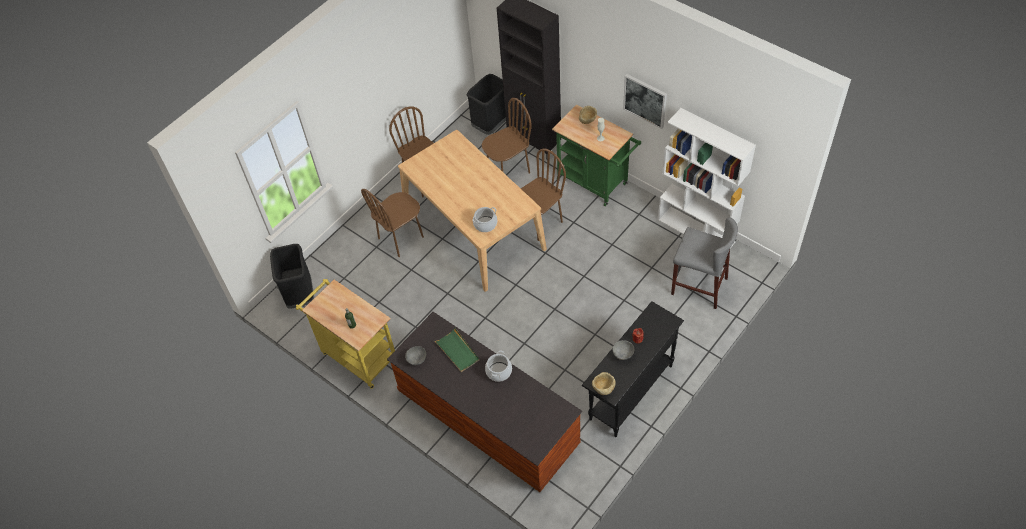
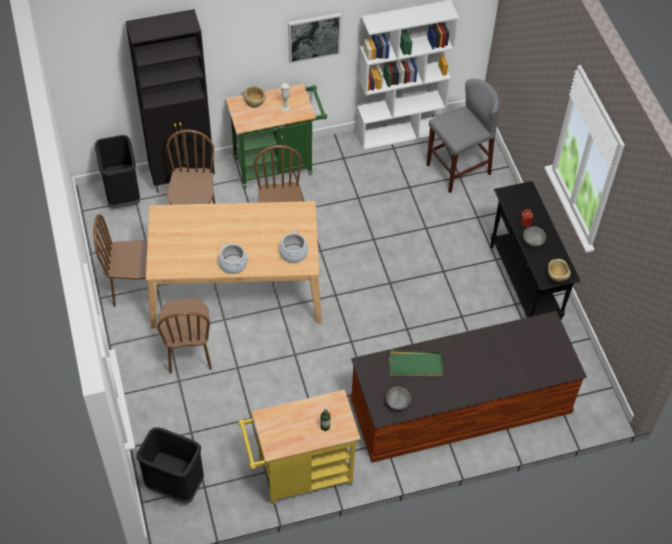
camera: 60 degrees left, 0 degrees up
cooking pot [485,351,512,382] -> cooking pot moved to [218,242,248,274]

